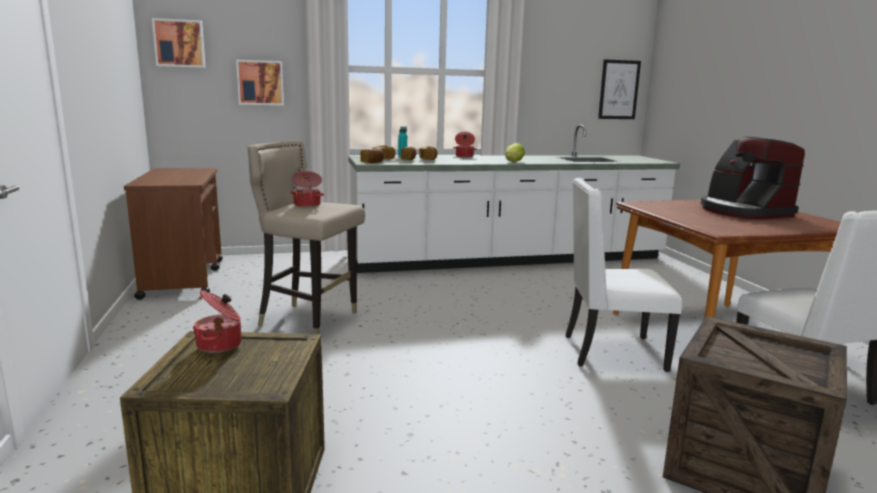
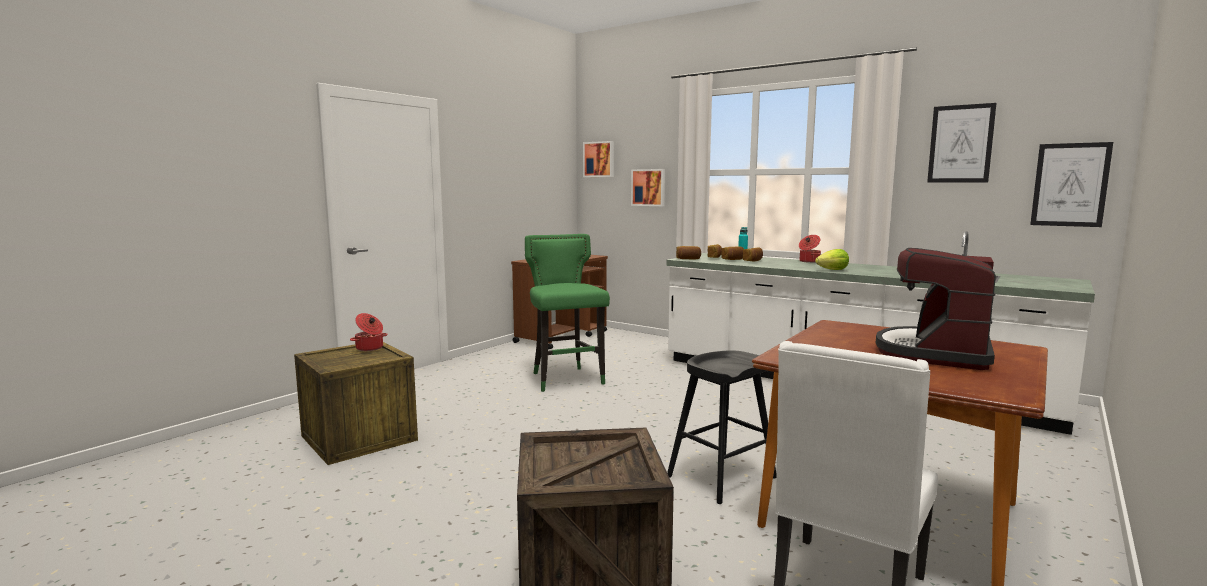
camera: 50 degrees right, 5 degrees down
beige stool [247,140,365,334] -> green stool [525,234,610,392]
cooking pot [290,171,325,207] -> none
white chair [566,178,682,372] -> black stool [667,350,777,504]
none -> picture [927,103,996,183]

